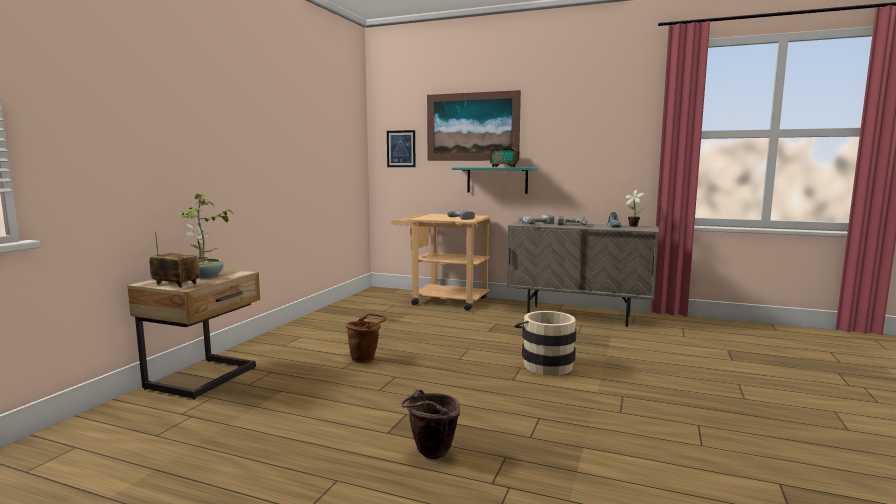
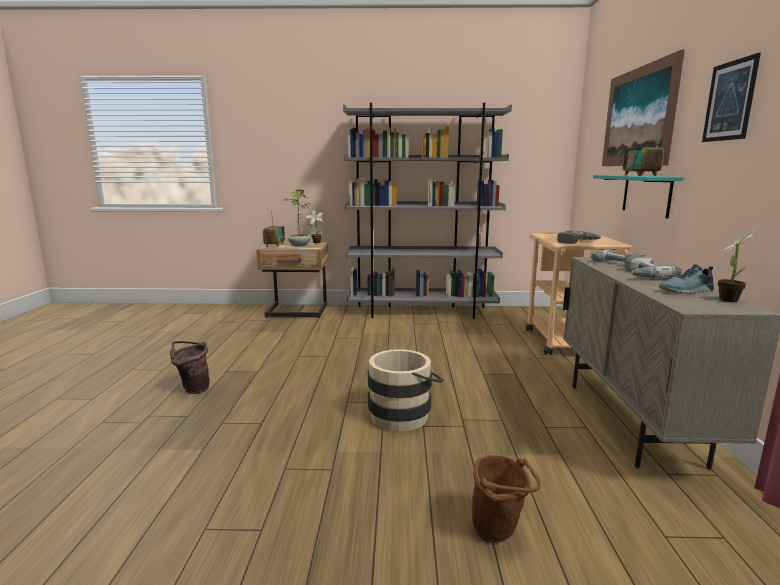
camera: 70 degrees right, 5 degrees up
brown bucket [345,314,387,363] -> brown bucket moved to [472,455,541,543]
picture [387,130,416,167] -> picture moved to [702,53,761,142]
none -> grey bookcase [343,103,512,319]

